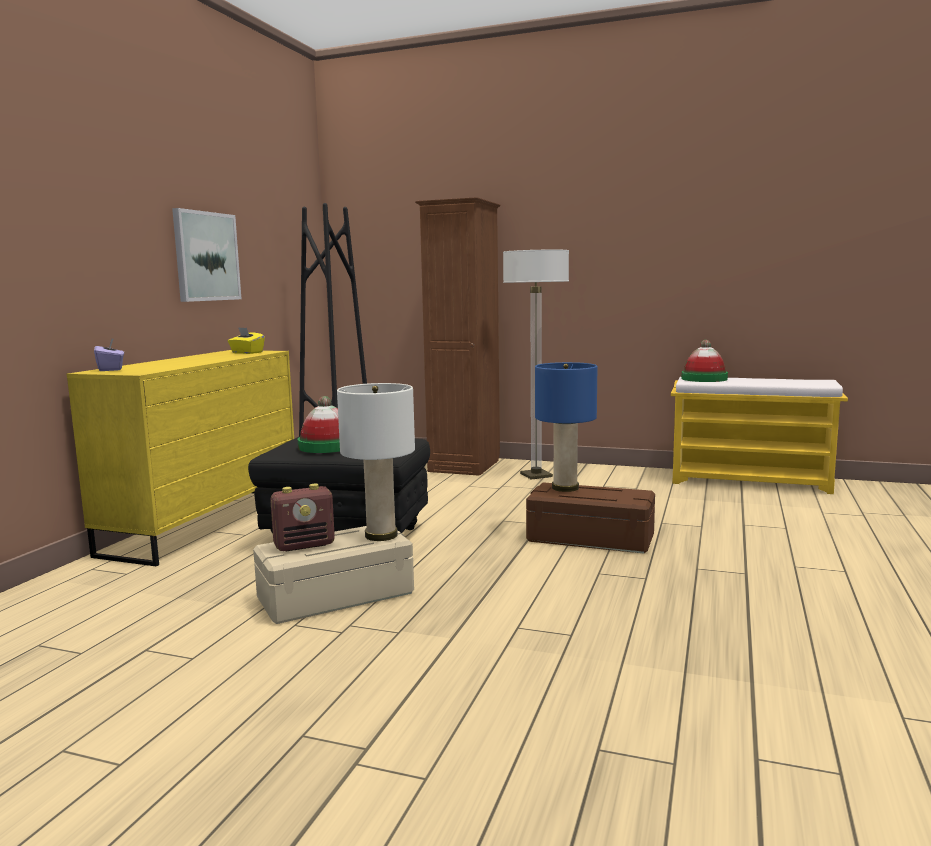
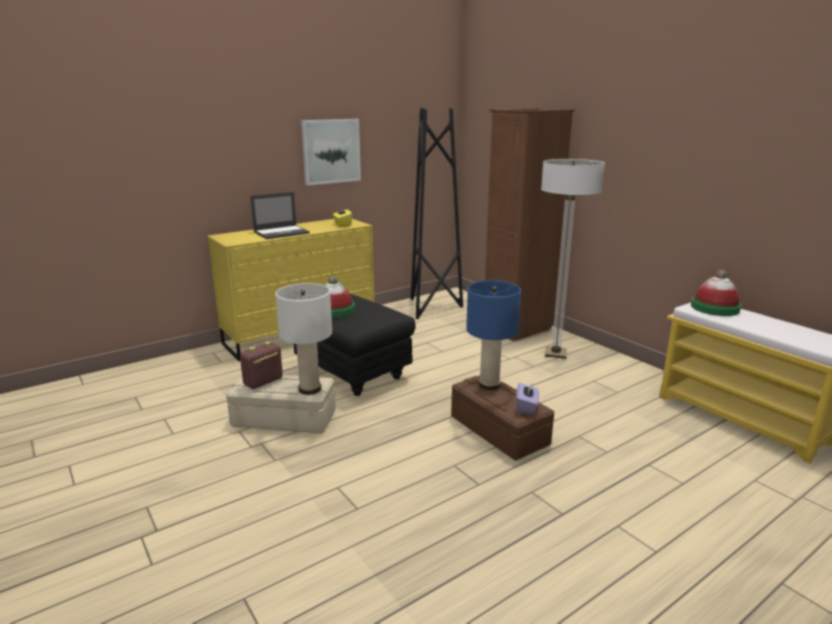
camera: 35 degrees right, 10 degrees up
purple tissue box [94,338,124,371] -> purple tissue box moved to [516,383,539,414]
radio [270,484,335,551] -> radio turned 120 degrees clockwise [240,342,283,389]
none -> laptop [250,192,310,239]

